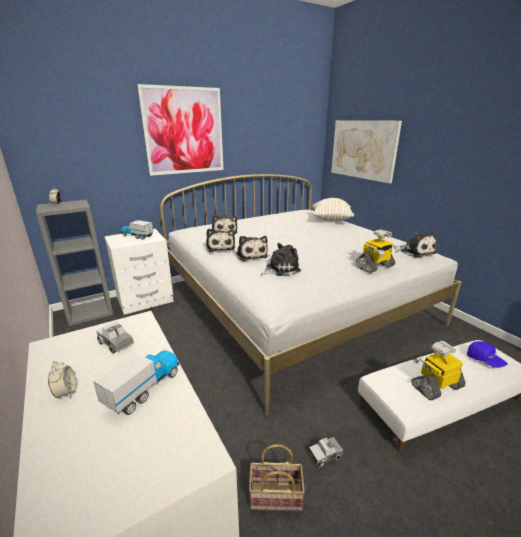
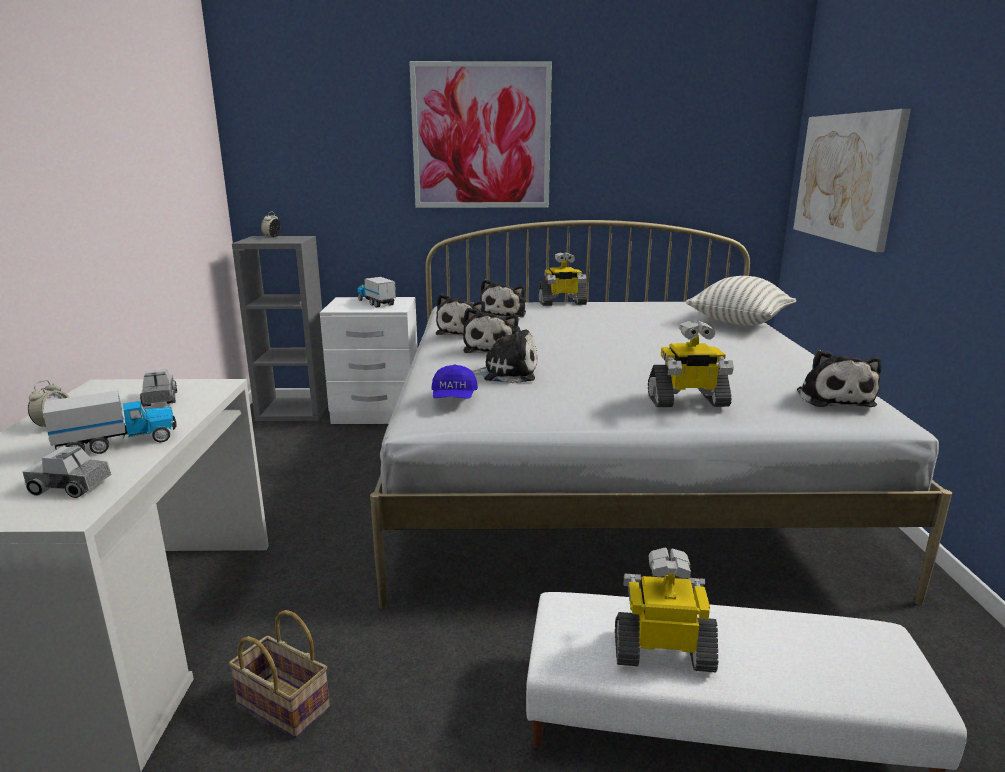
camera: 30 degrees right, 5 degrees down
toy truck [309,437,343,468] -> toy truck moved to [23,447,111,498]
blue cap [467,341,508,368] -> blue cap moved to [431,364,478,398]
none -> toy robot [538,252,587,306]

